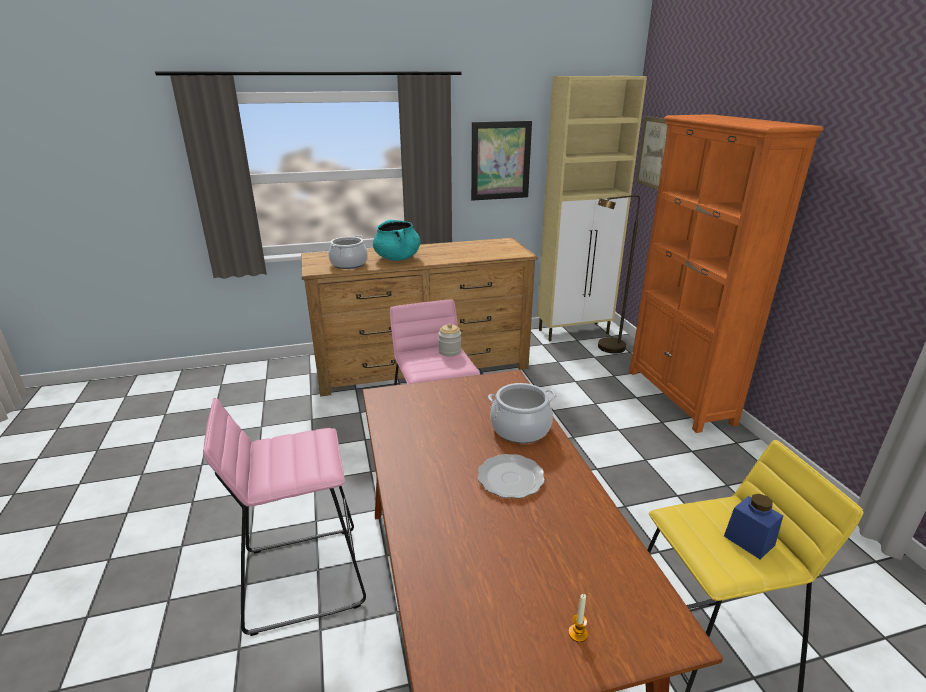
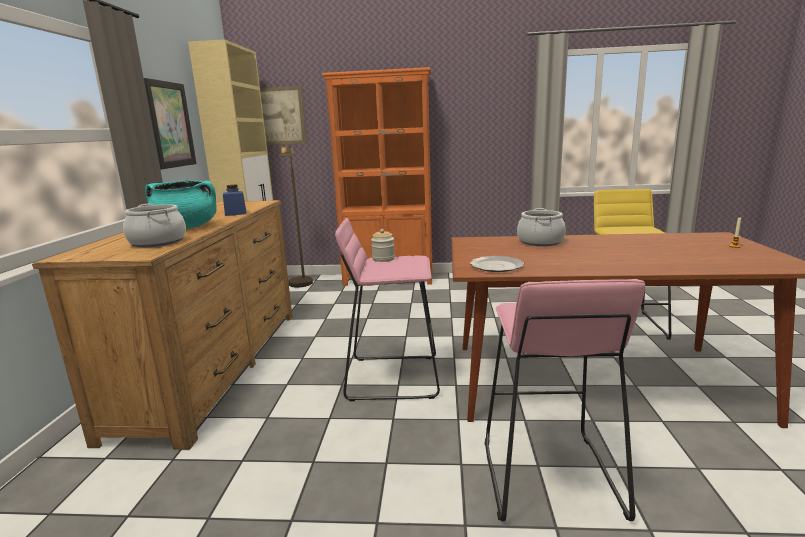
camera: 70 degrees left, 10 degrees down
plate [478,454,545,499] -> plate moved to [470,256,524,272]
blue jar [724,494,783,559] -> blue jar moved to [223,185,247,216]

